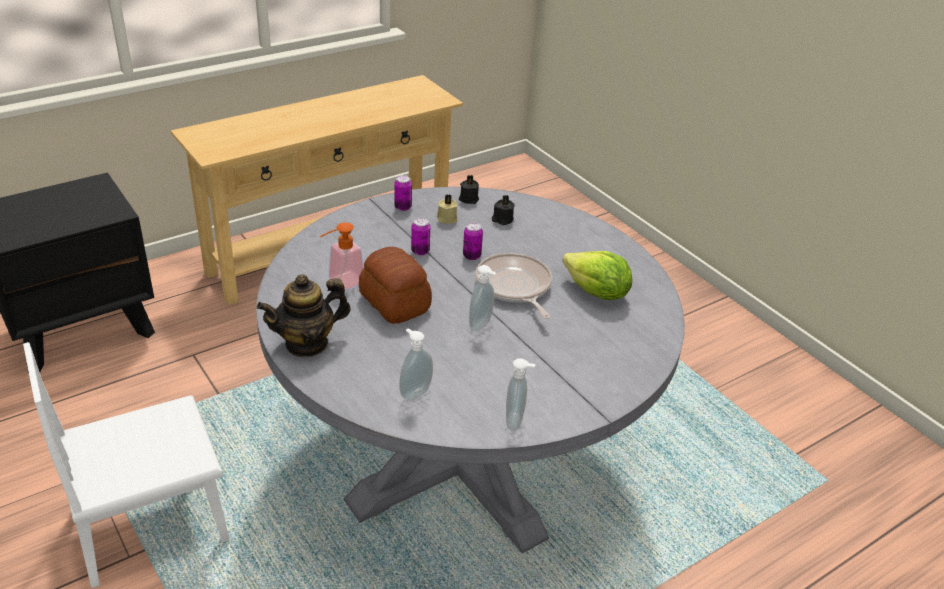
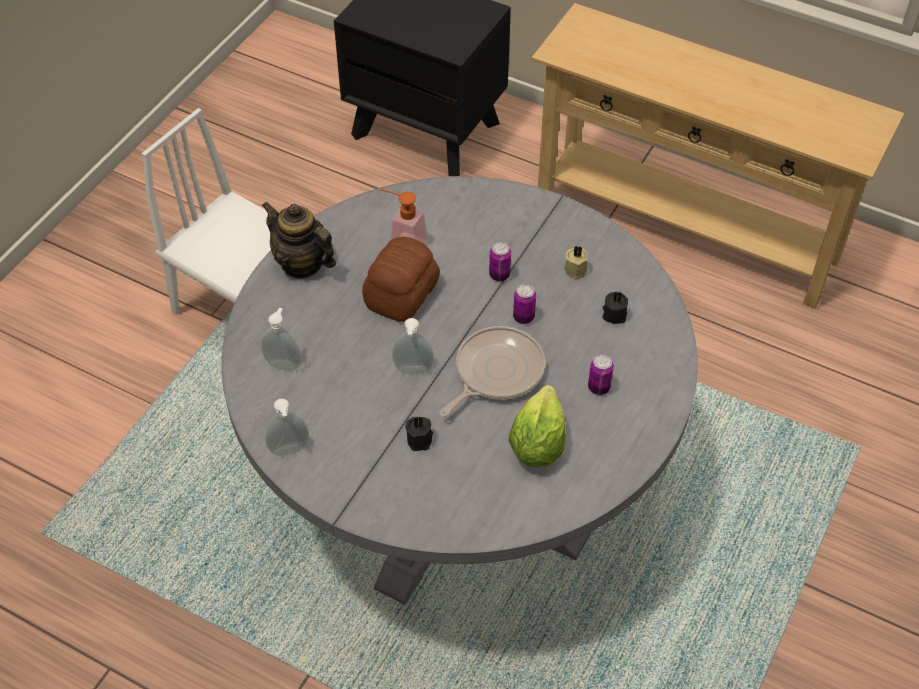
camera: 65 degrees right, 15 degrees up
can [394,175,412,211] -> can moved to [588,354,614,395]
black candle [459,175,479,204] -> black candle moved to [405,416,433,451]

